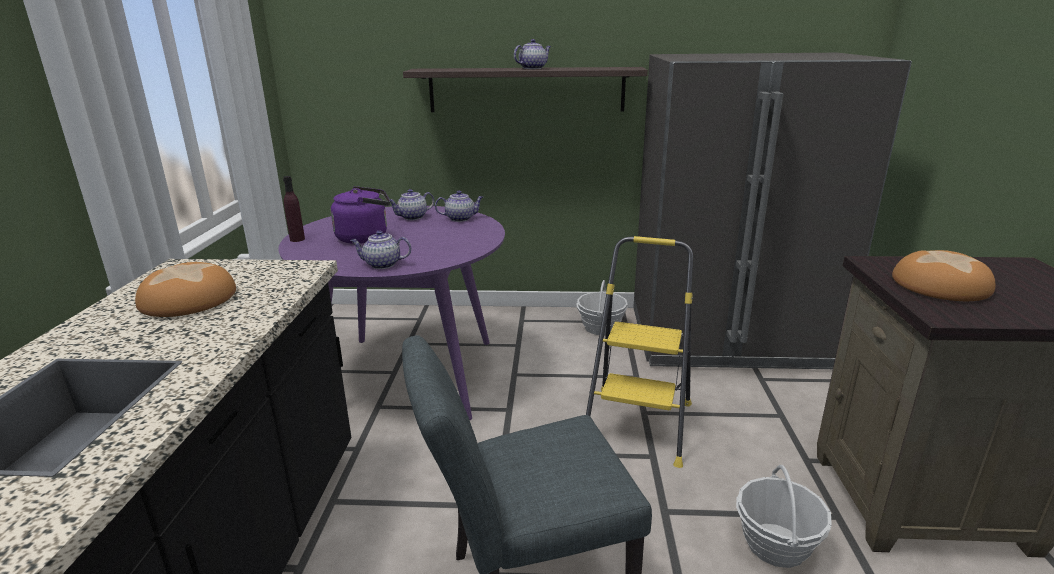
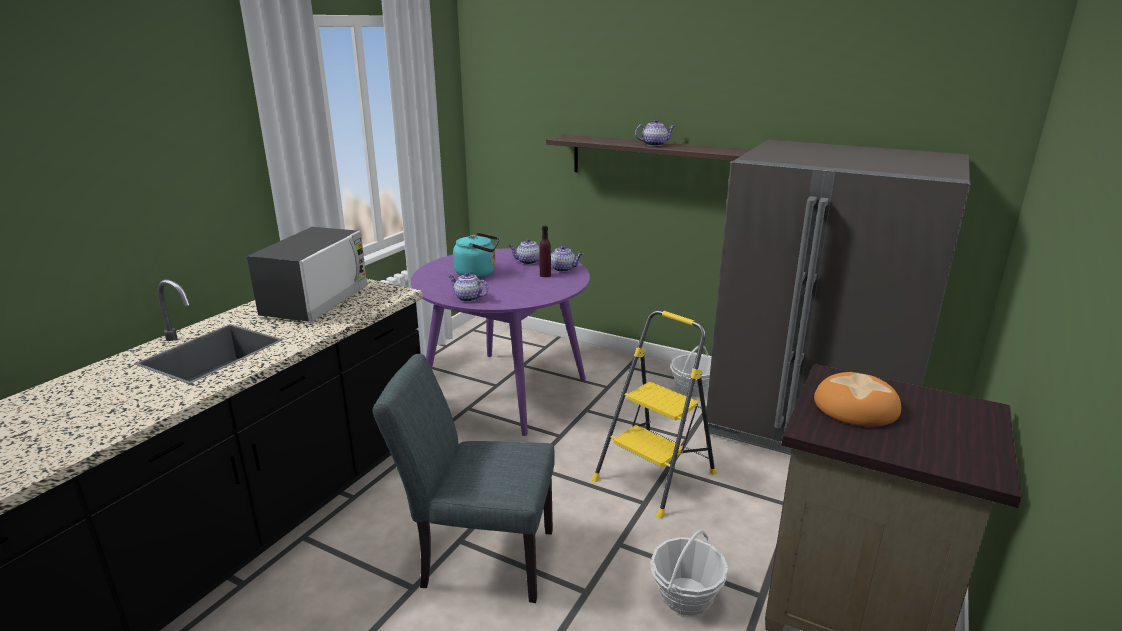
camera: 25 degrees right, 0 degrees up
bread [135,262,236,317] -> microwave [247,227,368,322]
purple bottle [283,176,305,242] -> purple bottle moved to [539,226,551,277]
purple kettle [331,186,390,244] -> turquoise kettle [453,232,500,278]

